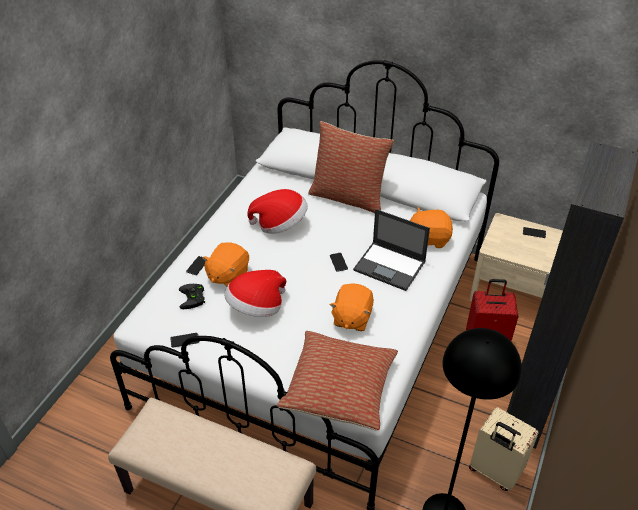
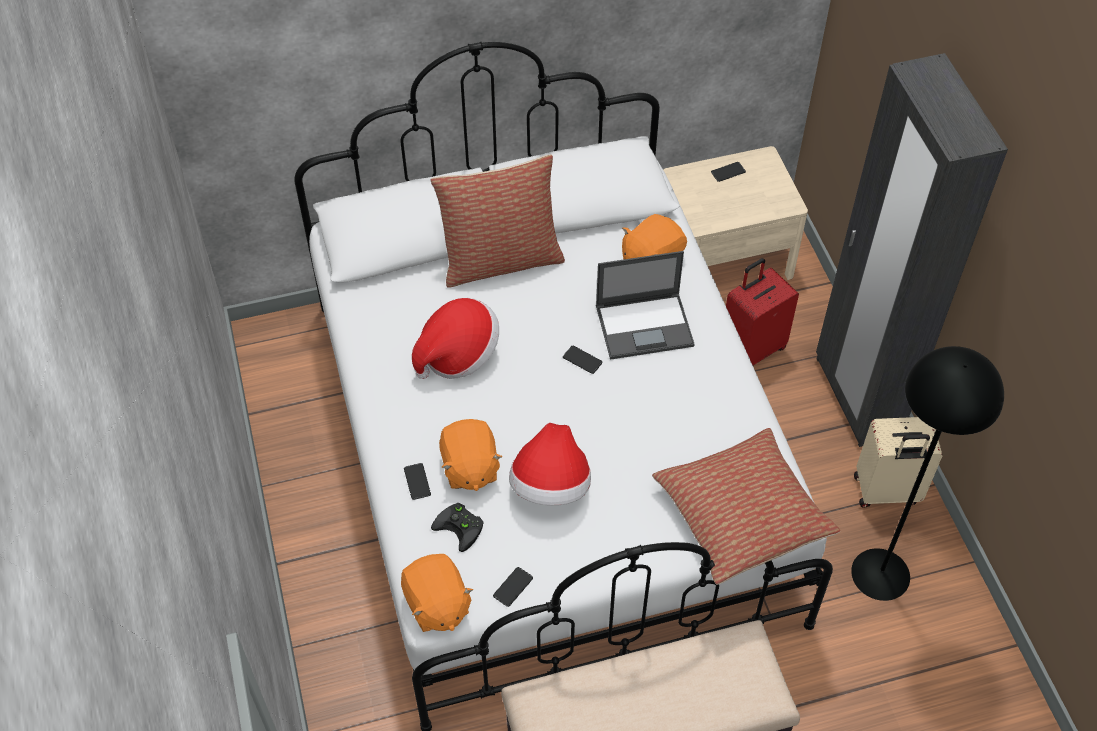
camera: 40 degrees left, 10 degrees up
orange plush toy [330,283,374,331] -> orange plush toy moved to [401,554,473,632]

